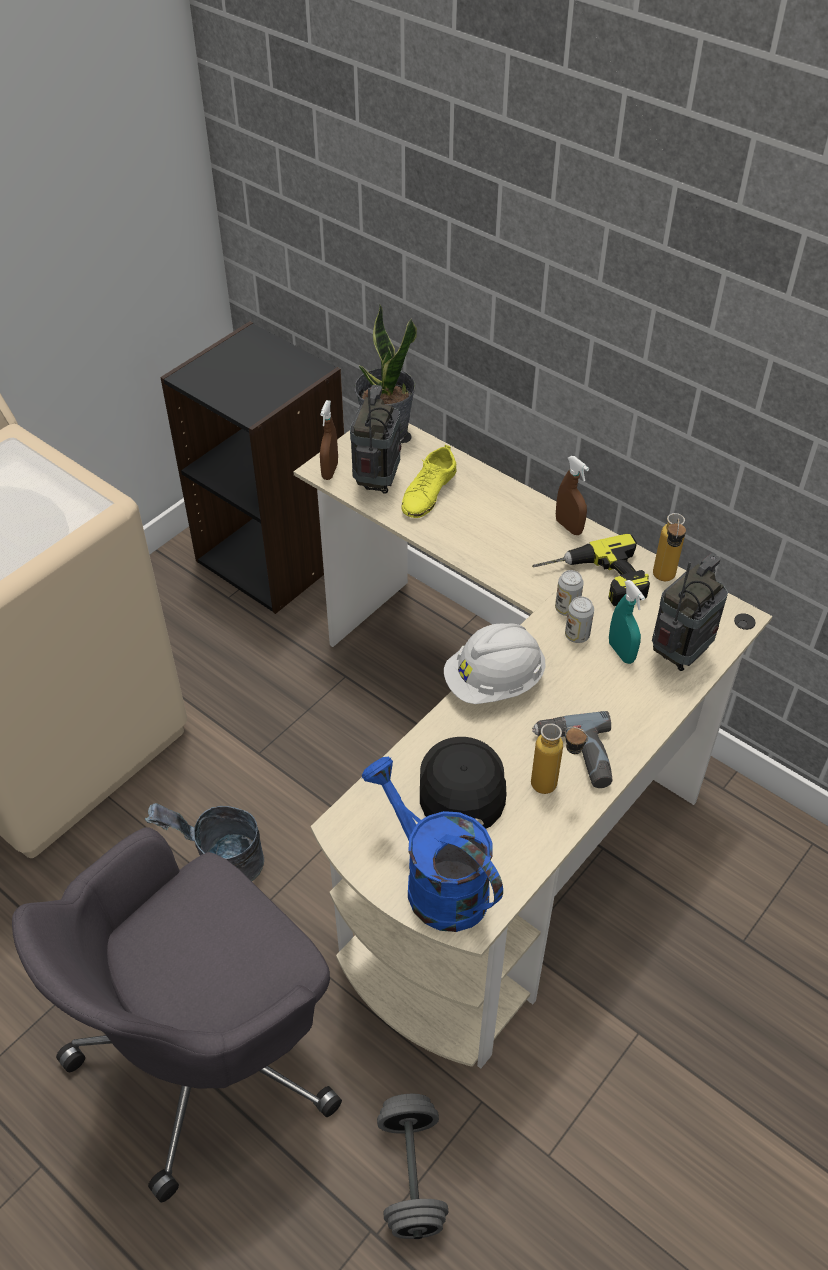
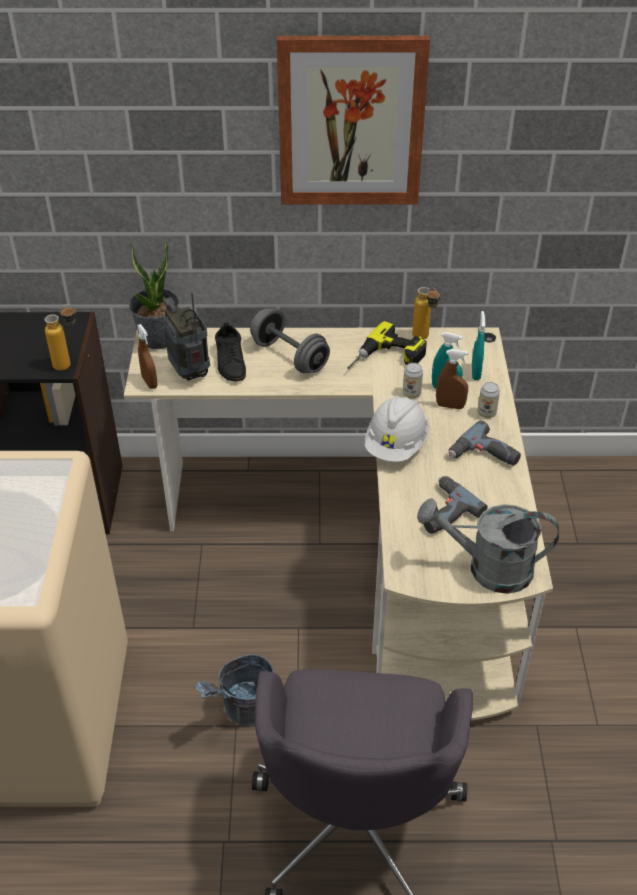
camera: 40 degrees left, 5 degrees down
blue watering can [362,757,503,932] -> grey watering can [417,498,559,594]
grey dumbbell [377,1094,449,1239] -> grey dumbbell moved to [250,308,330,373]
yellow shoe [402,445,456,518] -> black shoe [215,322,246,381]
black cap [420,737,506,829] -> power drill [424,476,488,534]
bottle [531,723,588,794] -> bottle moved to [45,305,76,371]
can [555,570,584,616] -> can moved to [478,382,500,418]
brown spray bottle [556,456,589,535] -> brown spray bottle moved to [436,349,469,409]
radio [652,553,728,671] -> turquoise spray bottle [472,311,485,380]
none -> picture [277,36,430,205]

